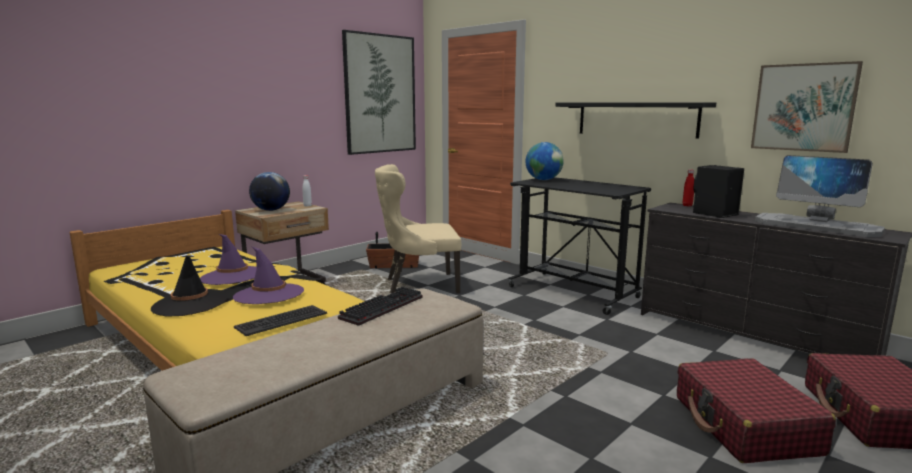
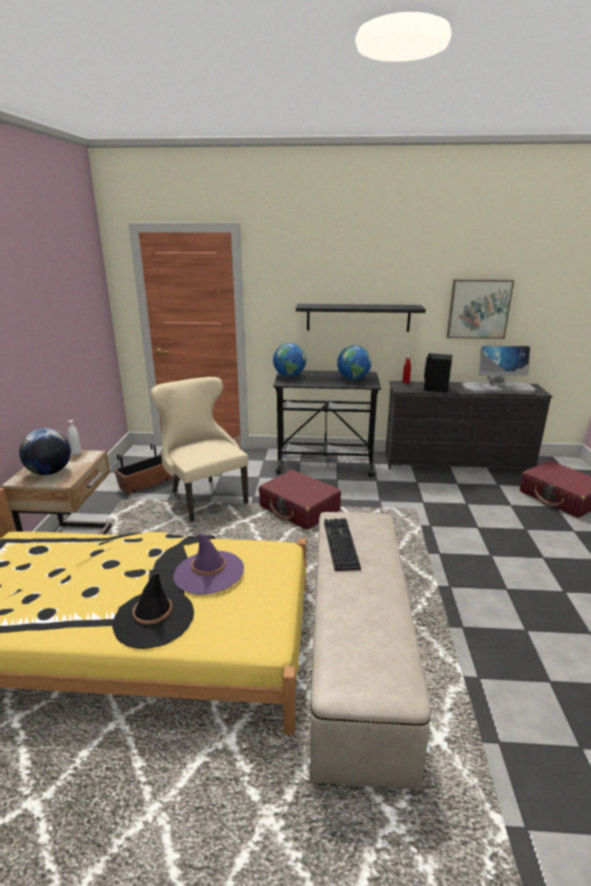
camera: 40 degrees left, 10 degrees up
purple hat [200,234,257,285] -> none
keyboard [234,305,327,336] -> none
picture [342,30,416,155] -> none
beige chair [375,164,461,293] -> beige chair turned 105 degrees clockwise [151,377,248,522]
red suitcase [677,358,836,463] -> red suitcase moved to [258,470,341,530]
none -> globe [337,346,371,380]

